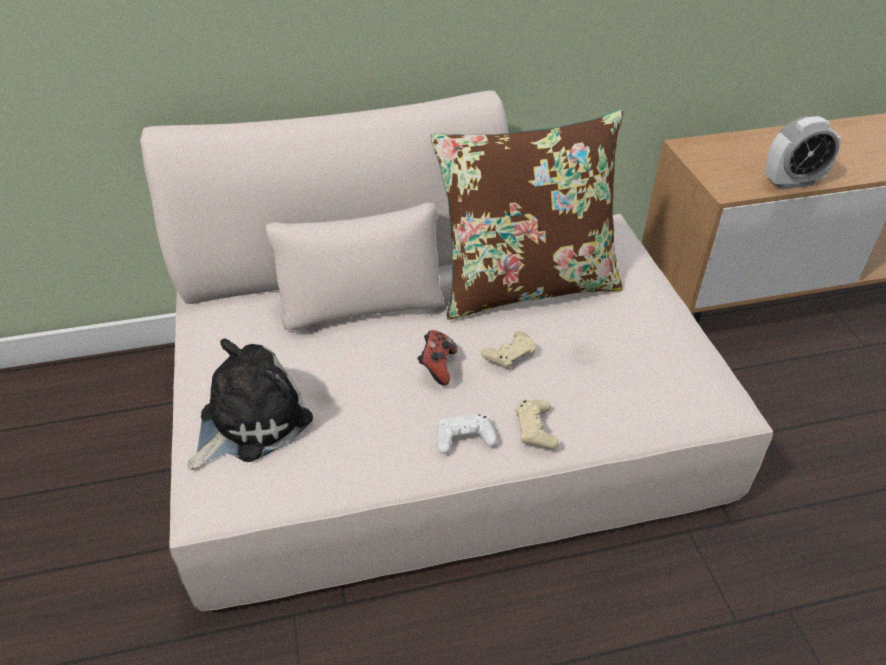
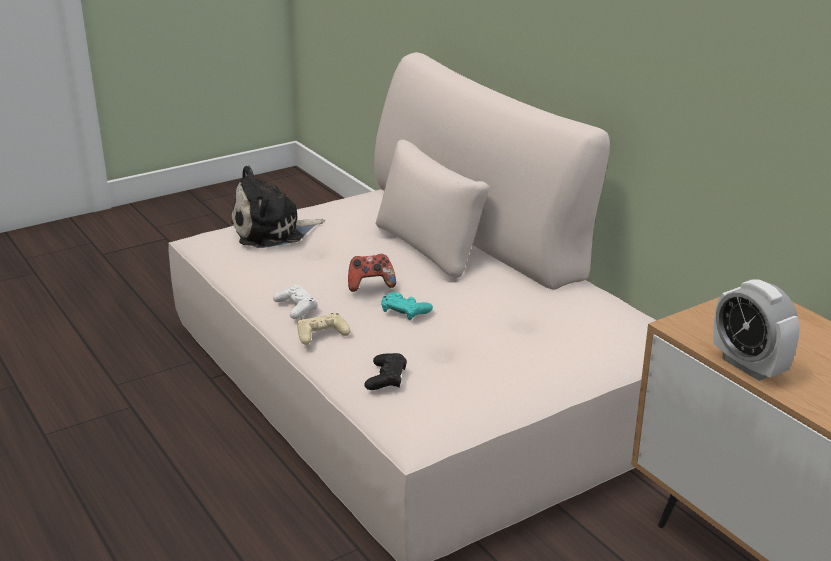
camera: 70 degrees right, 15 degrees down
plush toy [188,338,313,470] -> plush toy turned 135 degrees clockwise [231,165,325,248]
brown pillow [431,110,623,320] -> none
beige game controller [481,331,536,370] -> turquoise game controller [381,292,433,320]
none -> black game controller [365,353,407,390]

